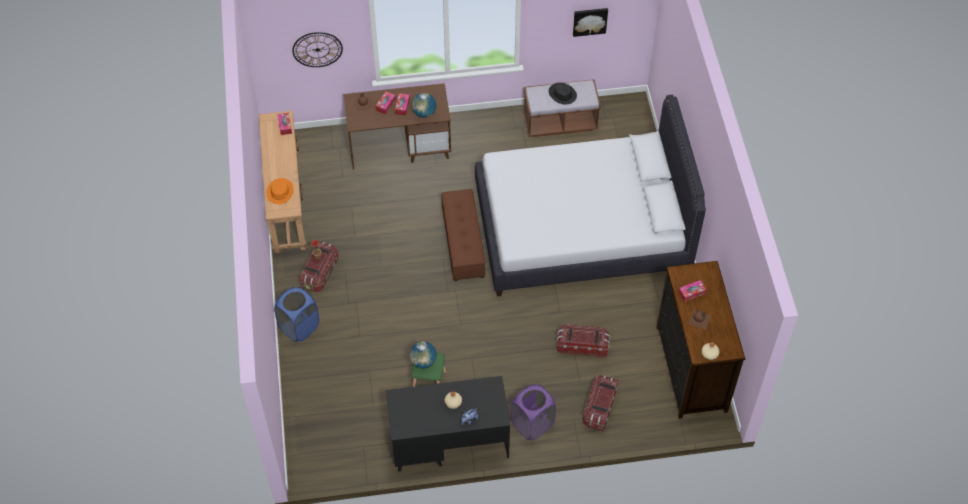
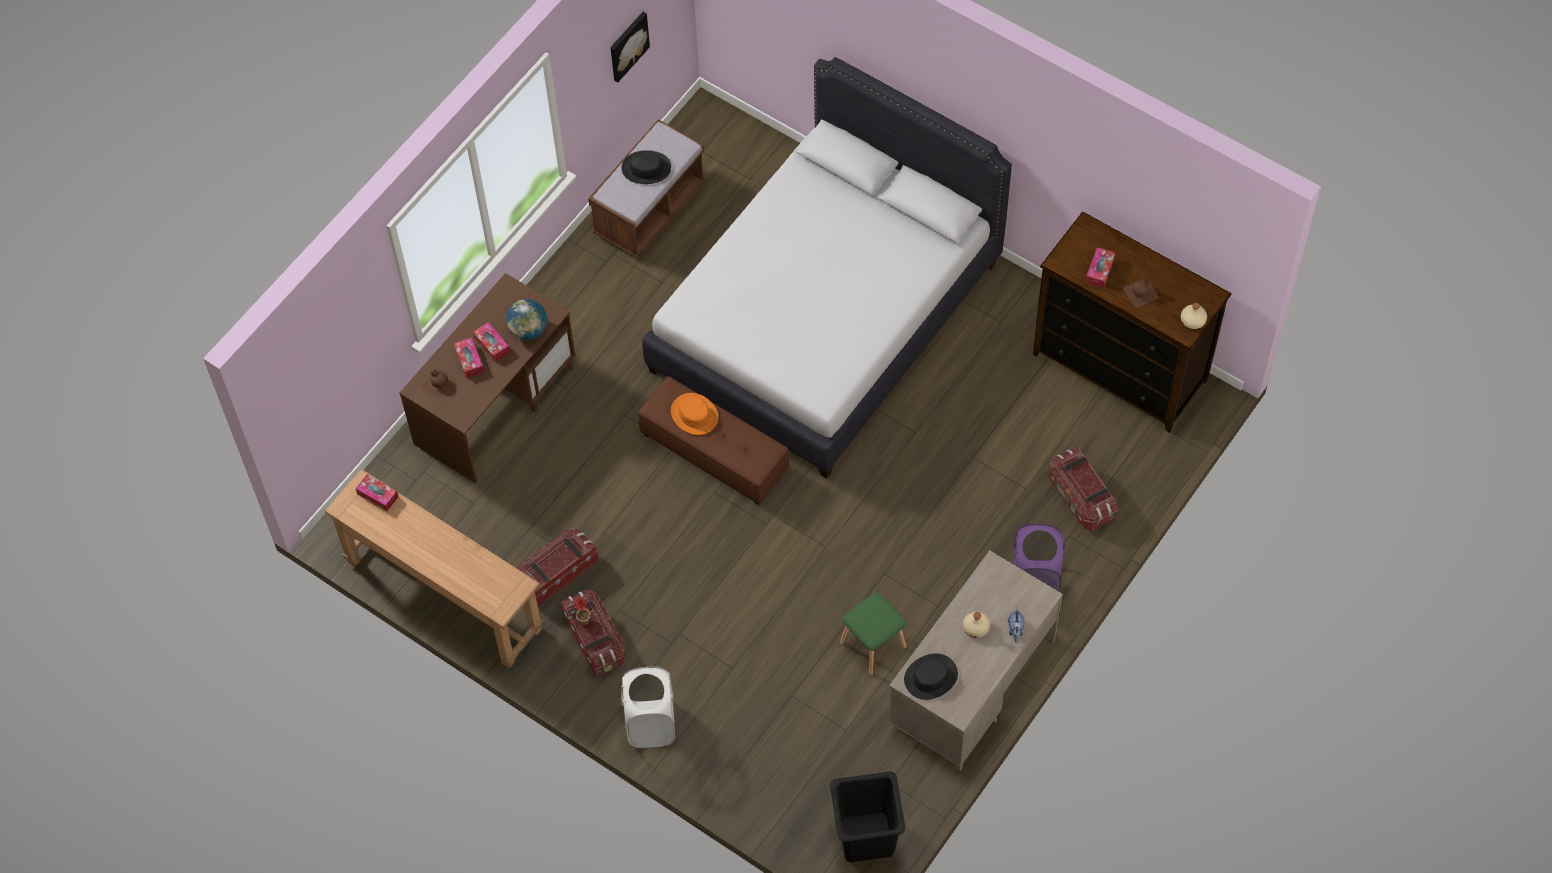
camera: 45 degrees left, 5 degrees up
orange hat [266,178,294,204] -> orange hat moved to [671,393,719,435]
blue laundry basket [274,287,319,342] -> white laundry basket [621,667,675,748]
wall clock [292,32,343,67] -> none
black desk [386,376,510,472] -> beige desk [889,550,1063,771]
globe [410,341,437,369] -> none
storage box [557,324,610,357] -> storage box moved to [517,529,598,606]
none -> black laundry basket [830,771,906,862]
none -> black hat [904,653,958,700]

